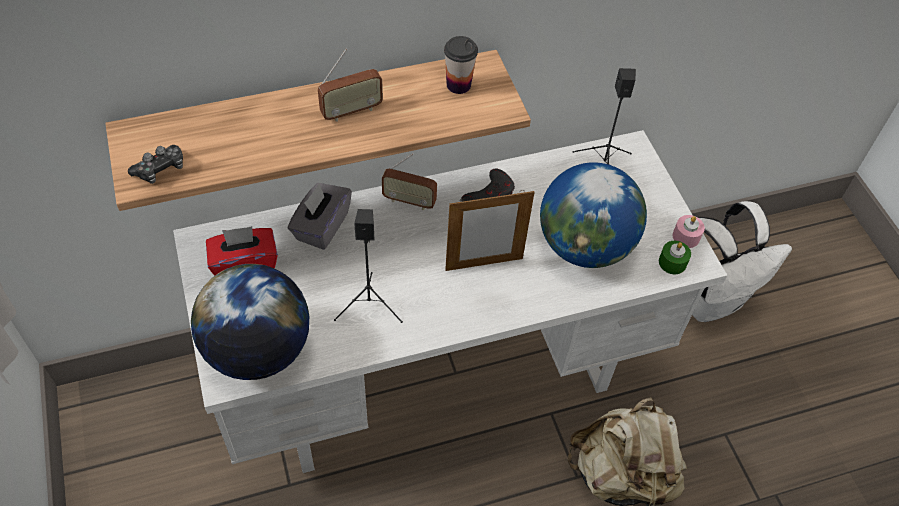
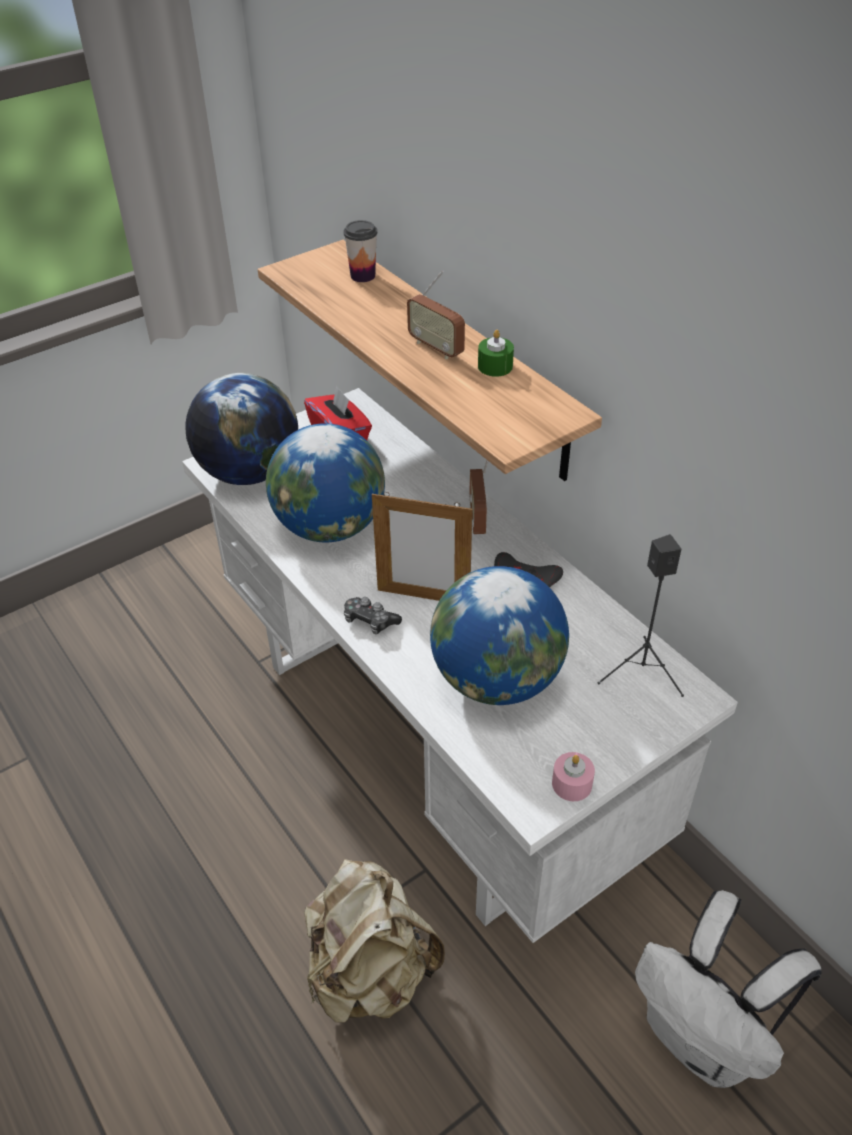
camera: 75 degrees right, 10 degrees down
game controller [128,145,183,184] -> game controller moved to [344,597,402,634]
grey tissue box [287,183,352,250] -> none
black speaker [334,209,403,323] -> globe [266,423,385,542]
cup [444,36,478,94] -> cup moved to [343,220,377,282]
picture frame [445,190,535,271] -> picture frame turned 45 degrees counterclockwise [372,492,472,601]
green candle [659,241,691,274] -> green candle moved to [478,330,514,377]

